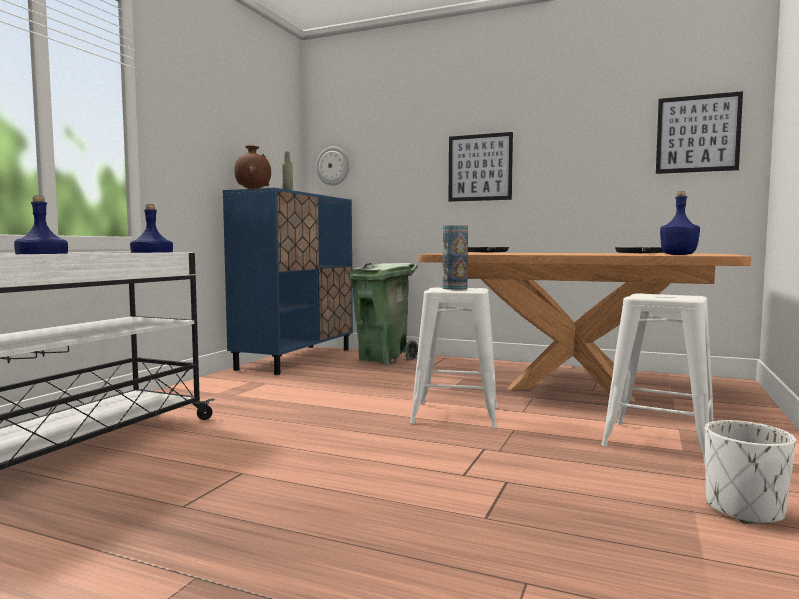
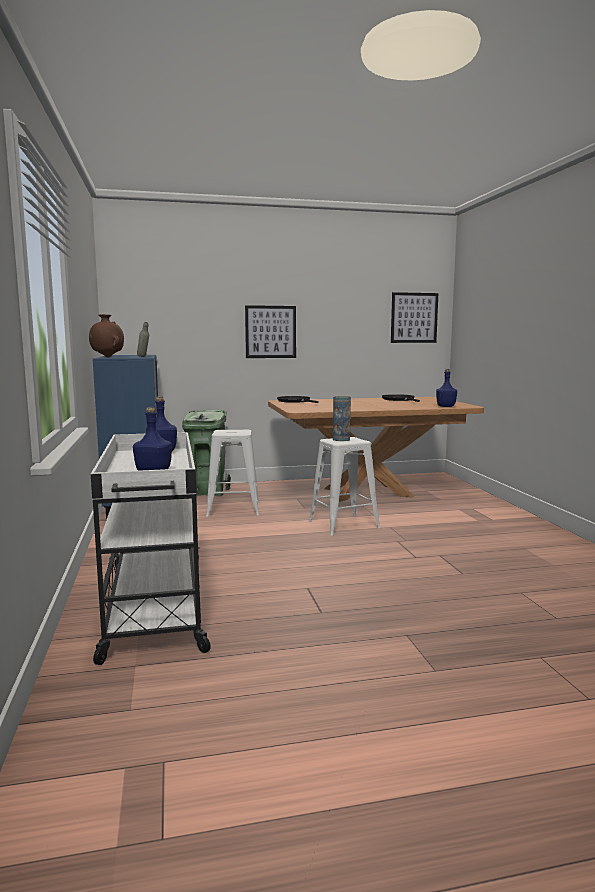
camera: 35 degrees left, 5 degrees up
wall clock [316,146,350,186] -> none
white stool [601,294,713,464] -> white stool moved to [206,430,259,517]
white planter [705,420,796,524] -> none

